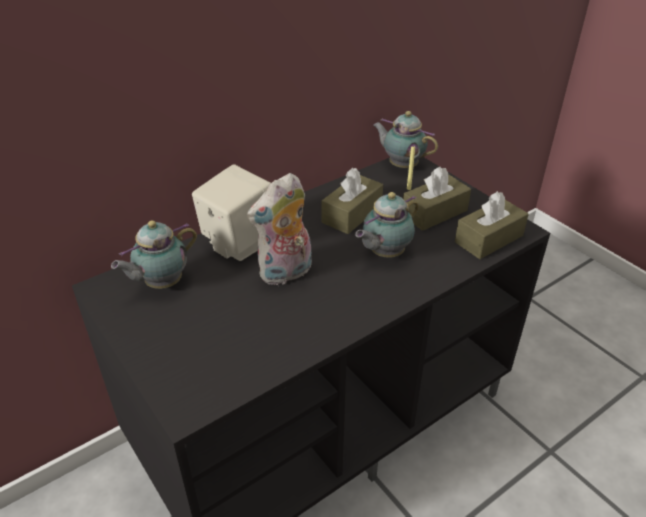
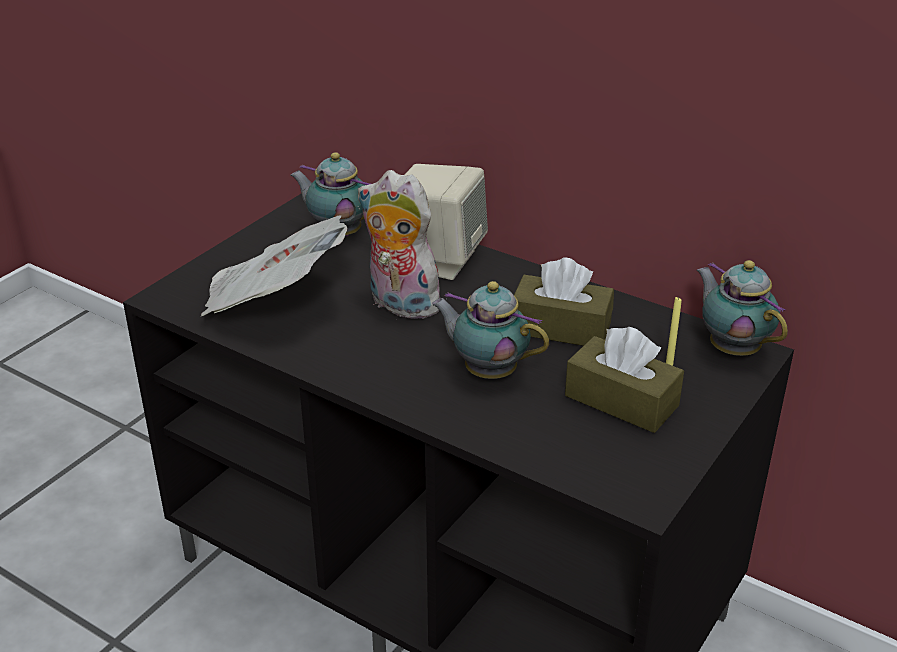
camera: 70 degrees right, 5 degrees down
teapot [373,111,438,168] -> teapot turned 45 degrees counterclockwise [697,260,788,356]
brown tissue box [455,191,529,259] -> none
none -> newspaper [201,215,347,316]

